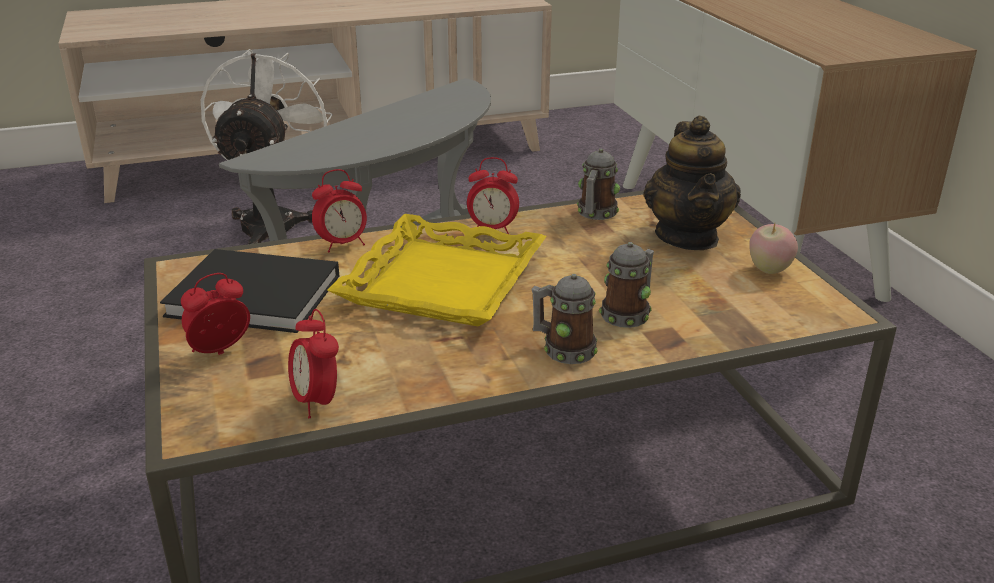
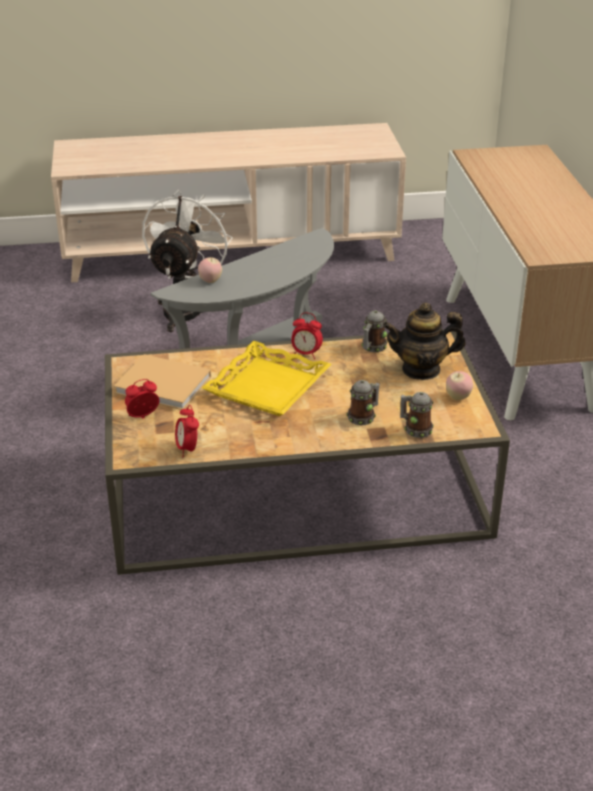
camera: 10 degrees right, 5 degrees up
black book [160,249,339,333] -> beige book [114,354,211,410]
alarm clock [312,169,367,252] -> none
mug [532,274,598,364] -> mug moved to [400,392,434,438]
teapot [643,116,741,250] -> teapot turned 75 degrees clockwise [383,303,466,380]
none -> apple [198,257,222,283]

